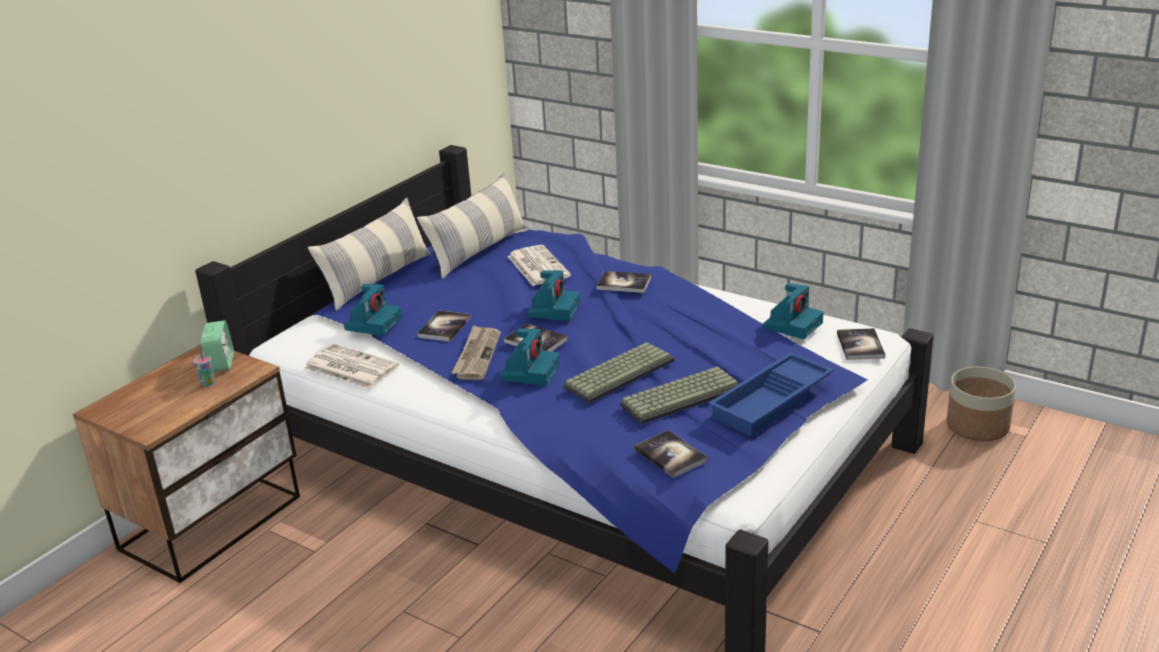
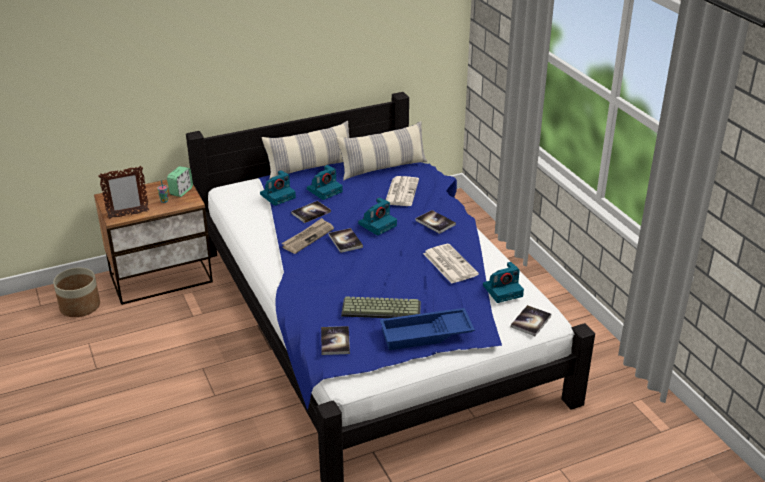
camera: 30 degrees right, 5 degrees up
newspaper [304,344,399,389] -> newspaper moved to [423,244,479,284]
camera [500,328,560,386] -> camera moved to [307,165,343,200]
keyboard [563,342,675,403] -> none
planter [946,367,1016,441] -> planter moved to [53,268,100,317]
none -> picture frame [98,166,149,219]

